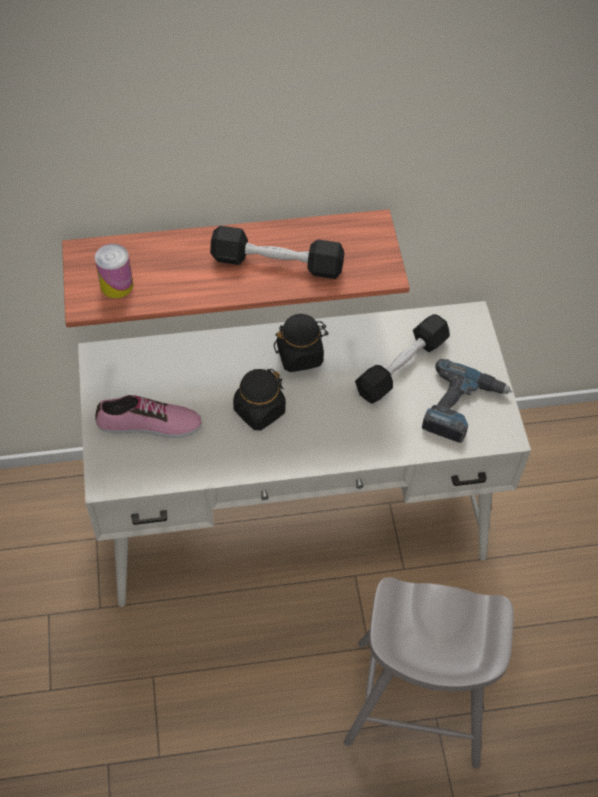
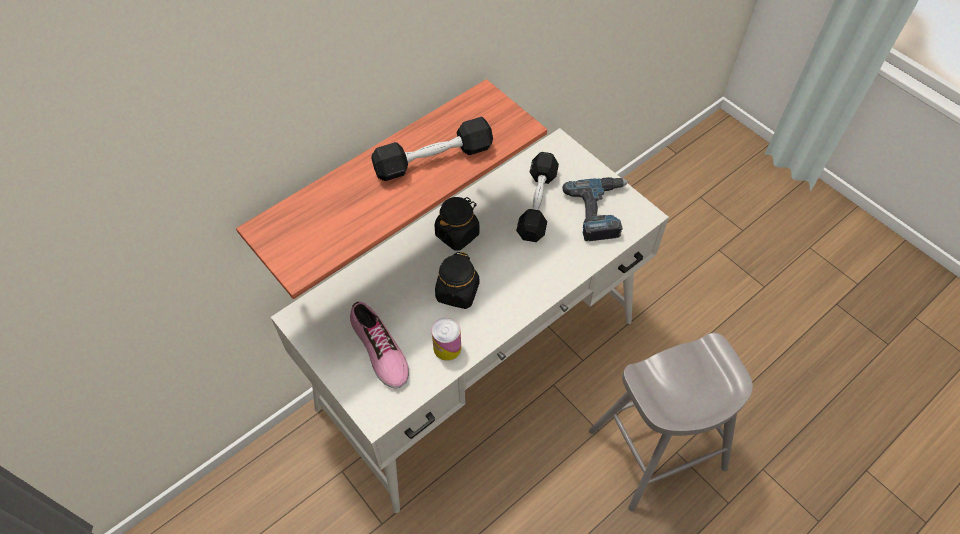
camera: 30 degrees left, 0 degrees up
can [95,244,133,298] -> can moved to [432,317,461,361]
shoe [95,395,202,438] -> shoe turned 90 degrees clockwise [350,302,409,389]

